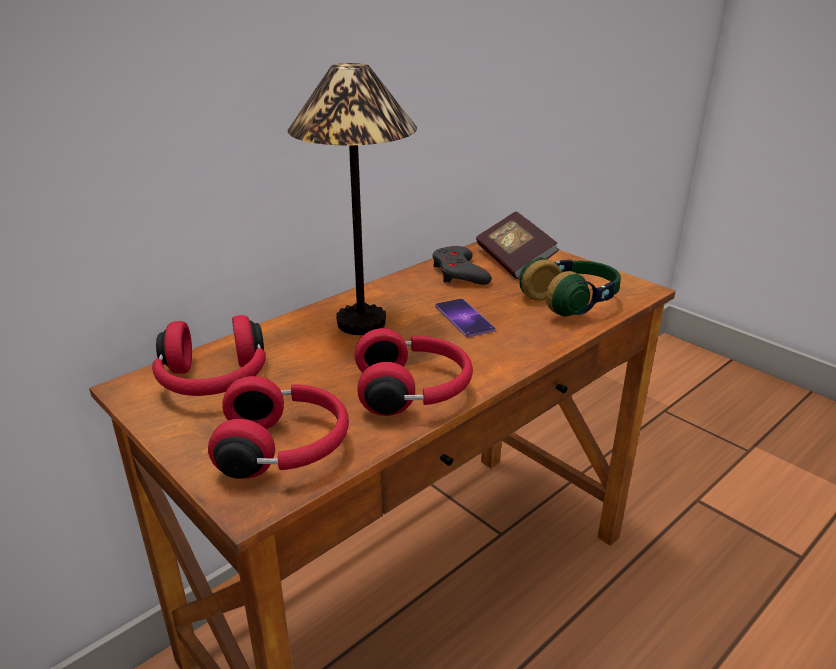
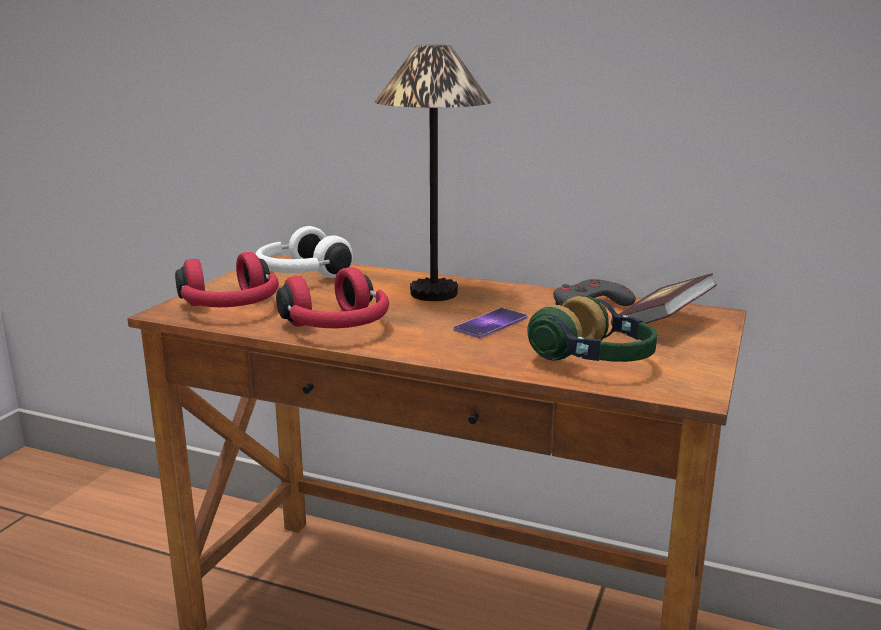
camera: 65 degrees right, 10 degrees down
red headphones [152,315,266,396] -> white headphones [256,226,353,278]

